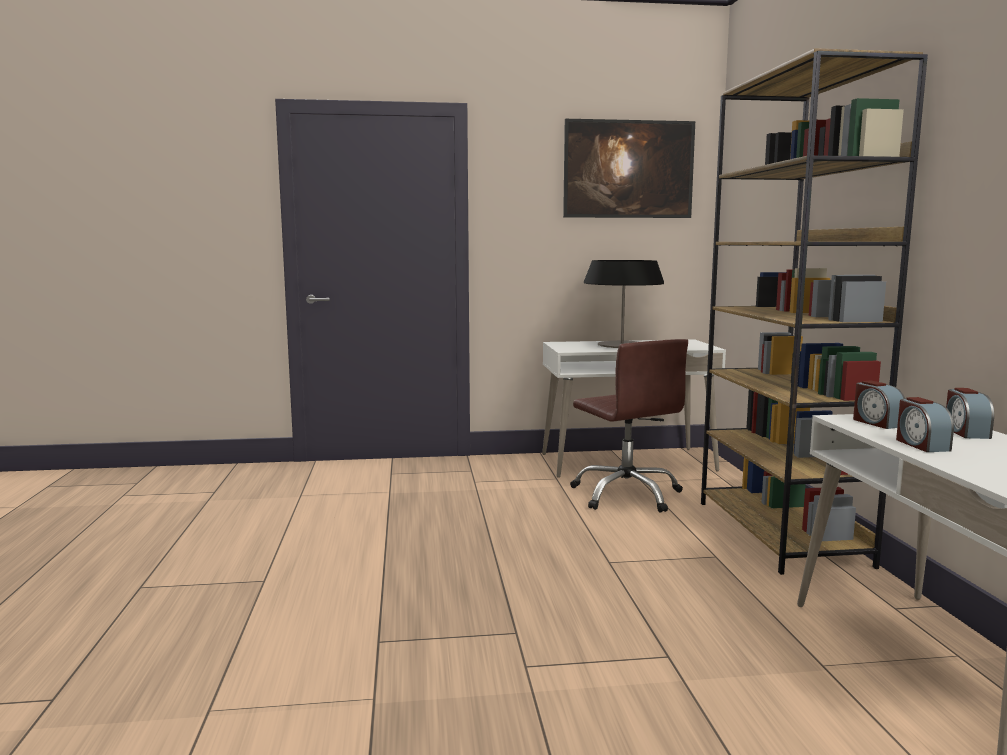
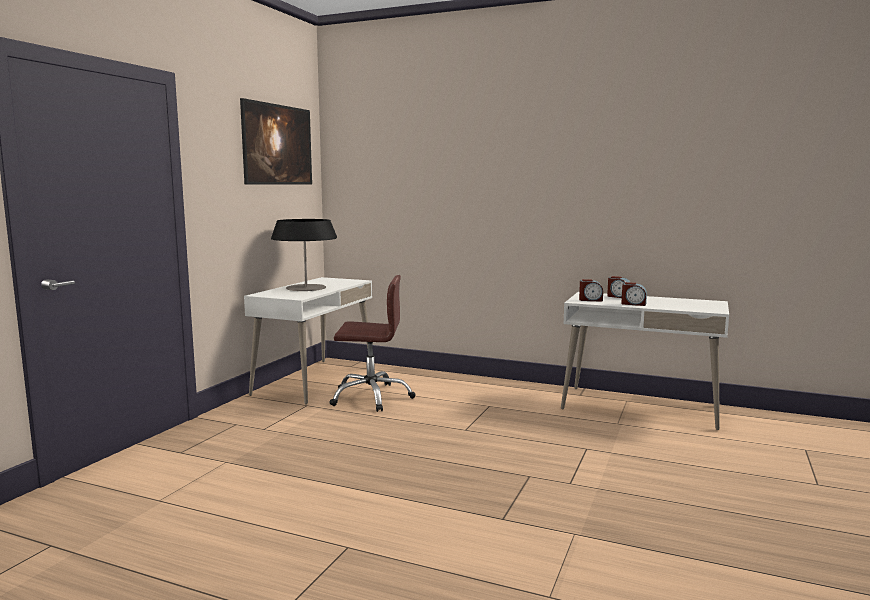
camera: 60 degrees left, 0 degrees up
brown bookcase [701,48,928,575] -> none

